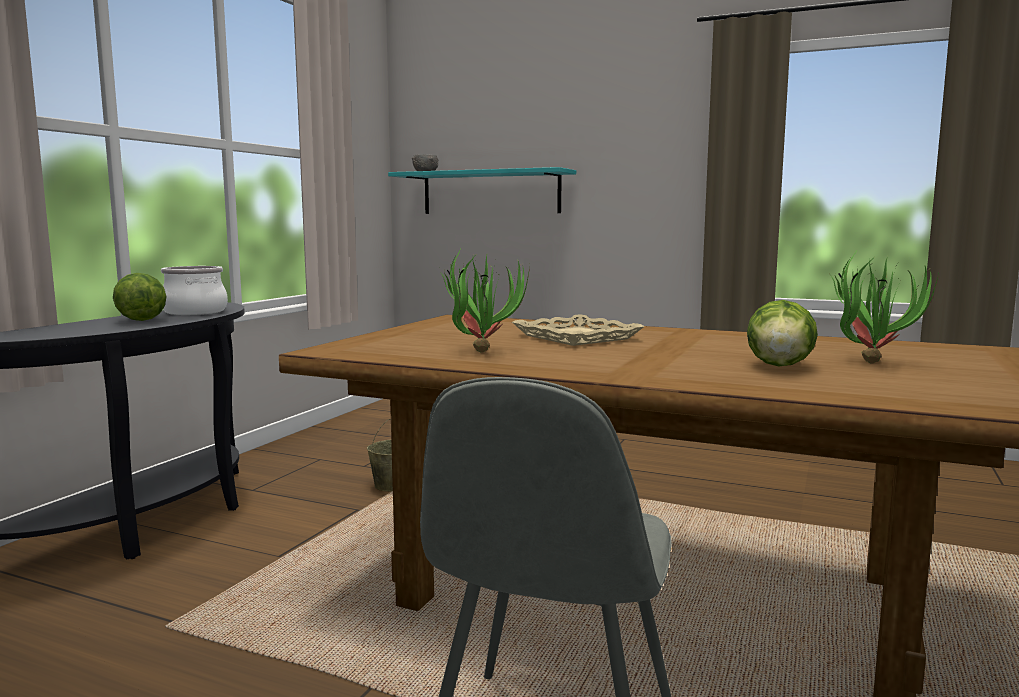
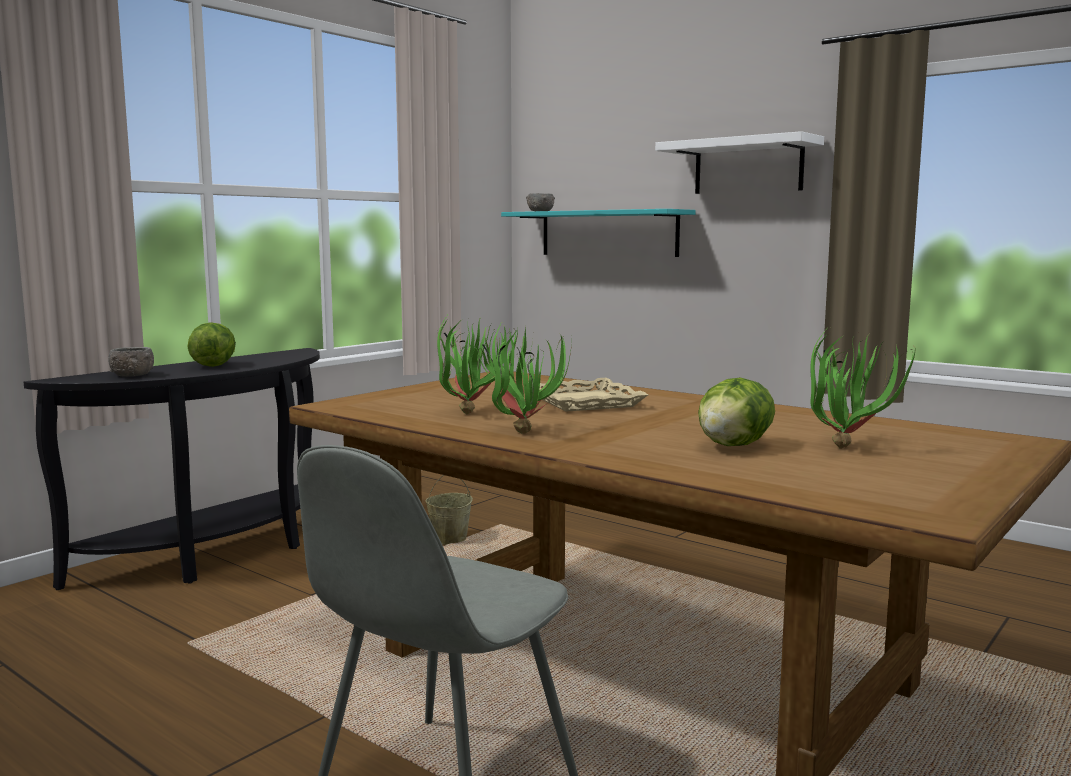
camera: 15 degrees right, 0 degrees up
cooking pot [161,266,228,315] -> none
none -> grey bowl [108,347,154,377]
none -> potted plant [473,322,572,434]
none -> white shelf [655,131,824,194]

